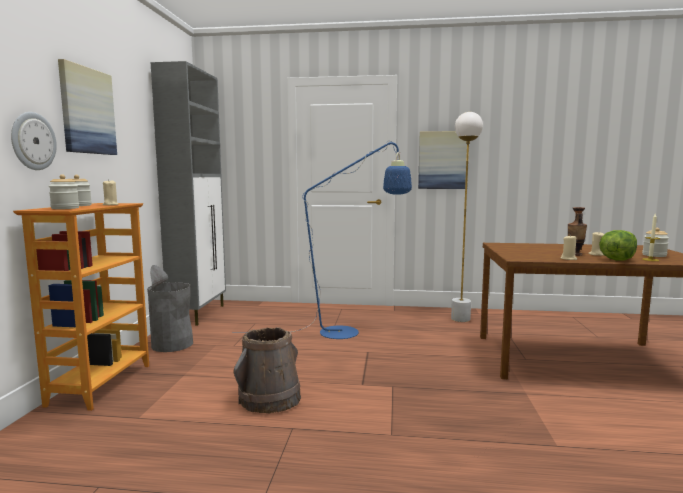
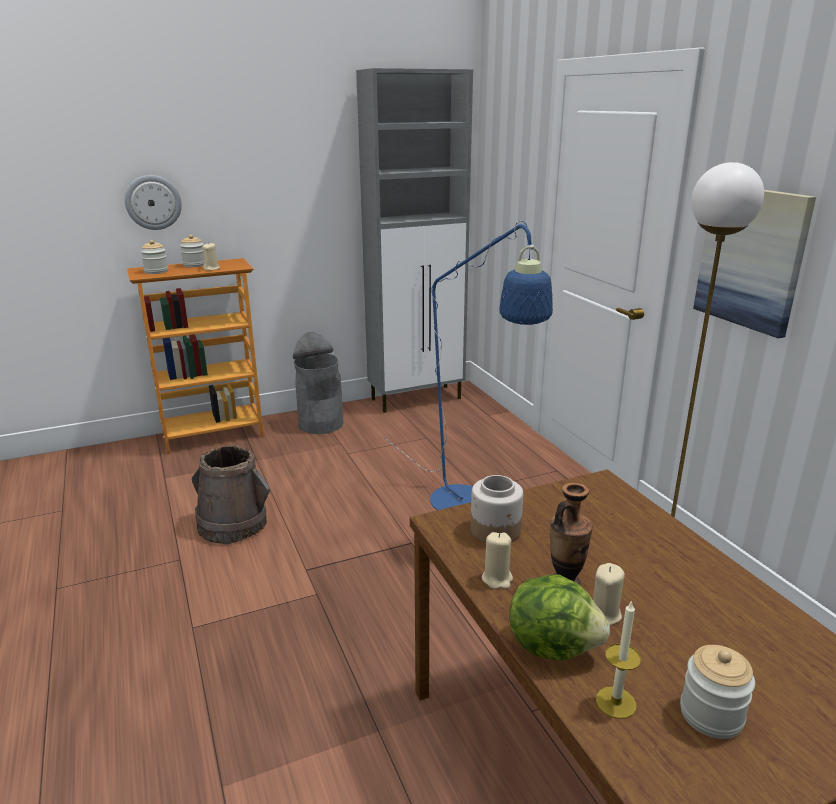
camera: 60 degrees right, 15 degrees up
picture [58,59,117,155] -> none
none -> jar [471,475,523,543]

